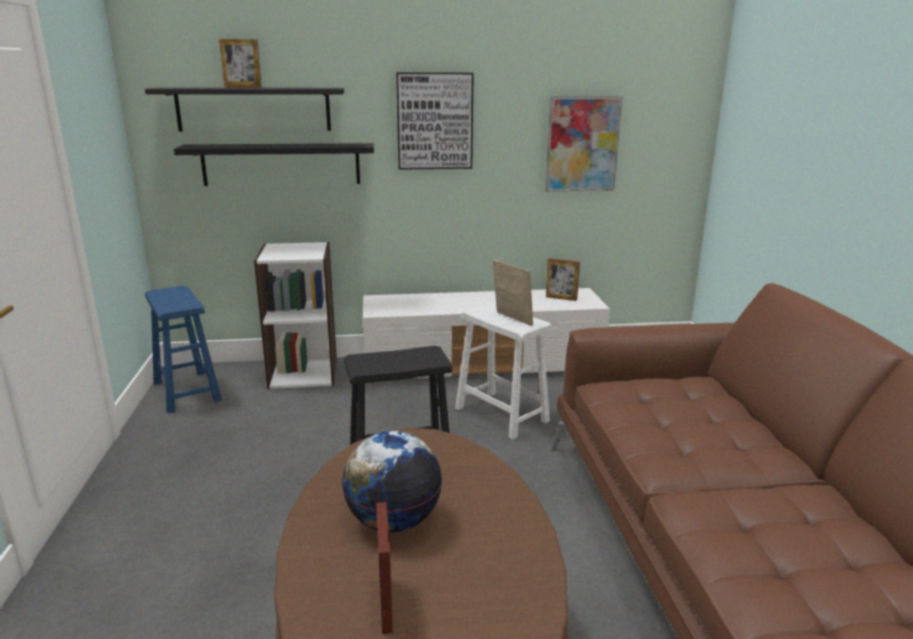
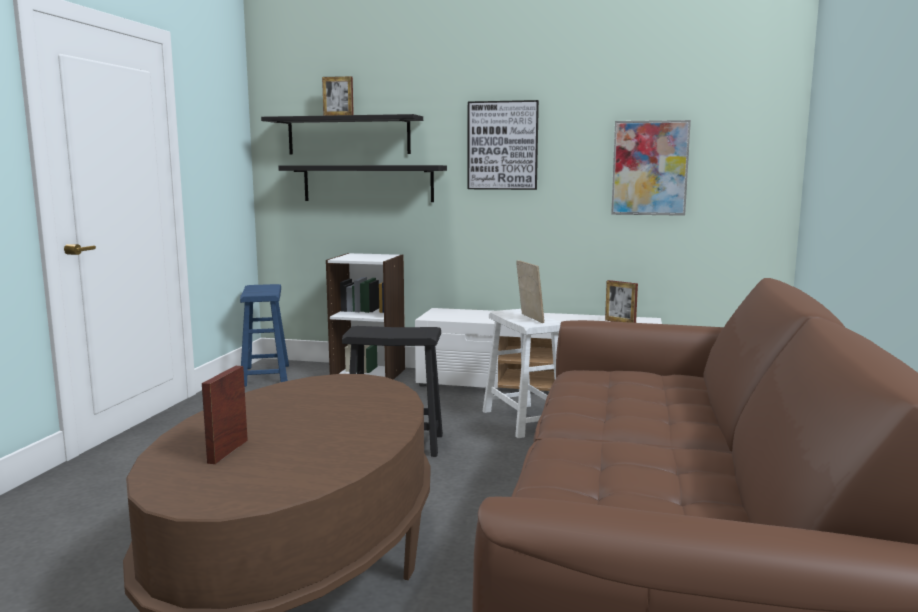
camera: 20 degrees right, 10 degrees down
globe [342,431,442,532] -> none

